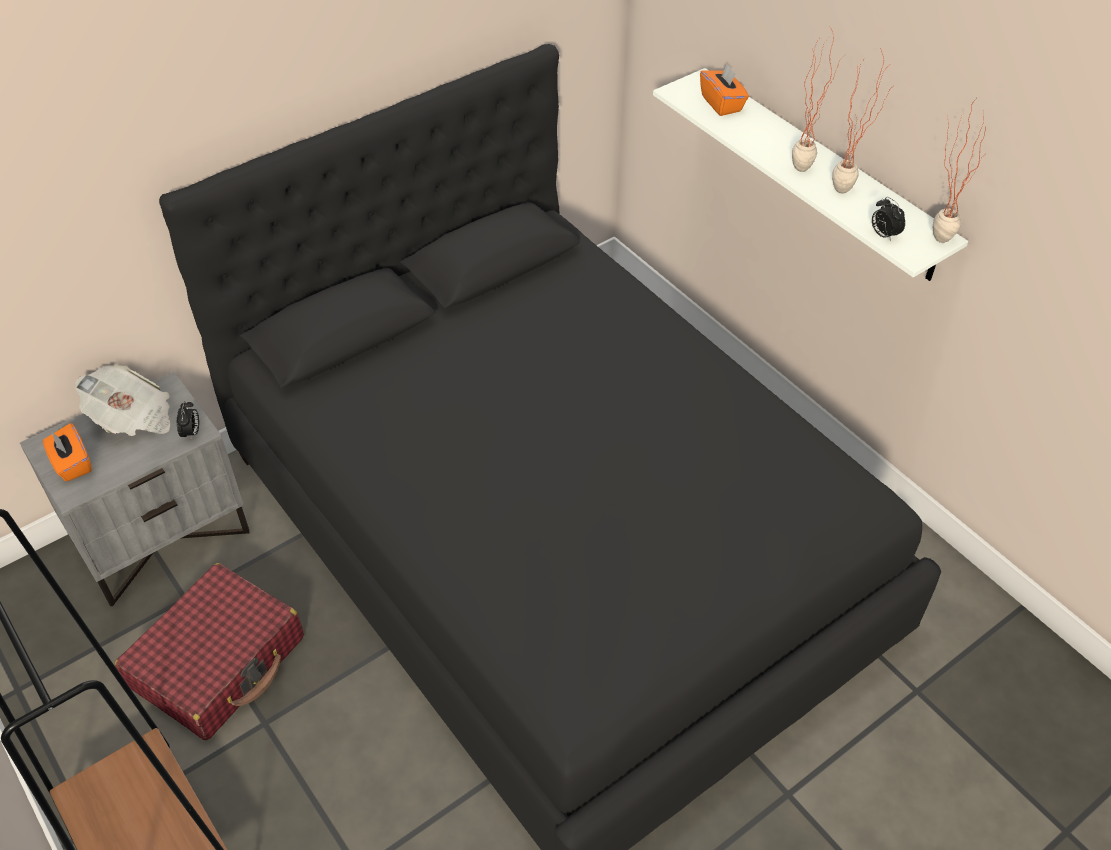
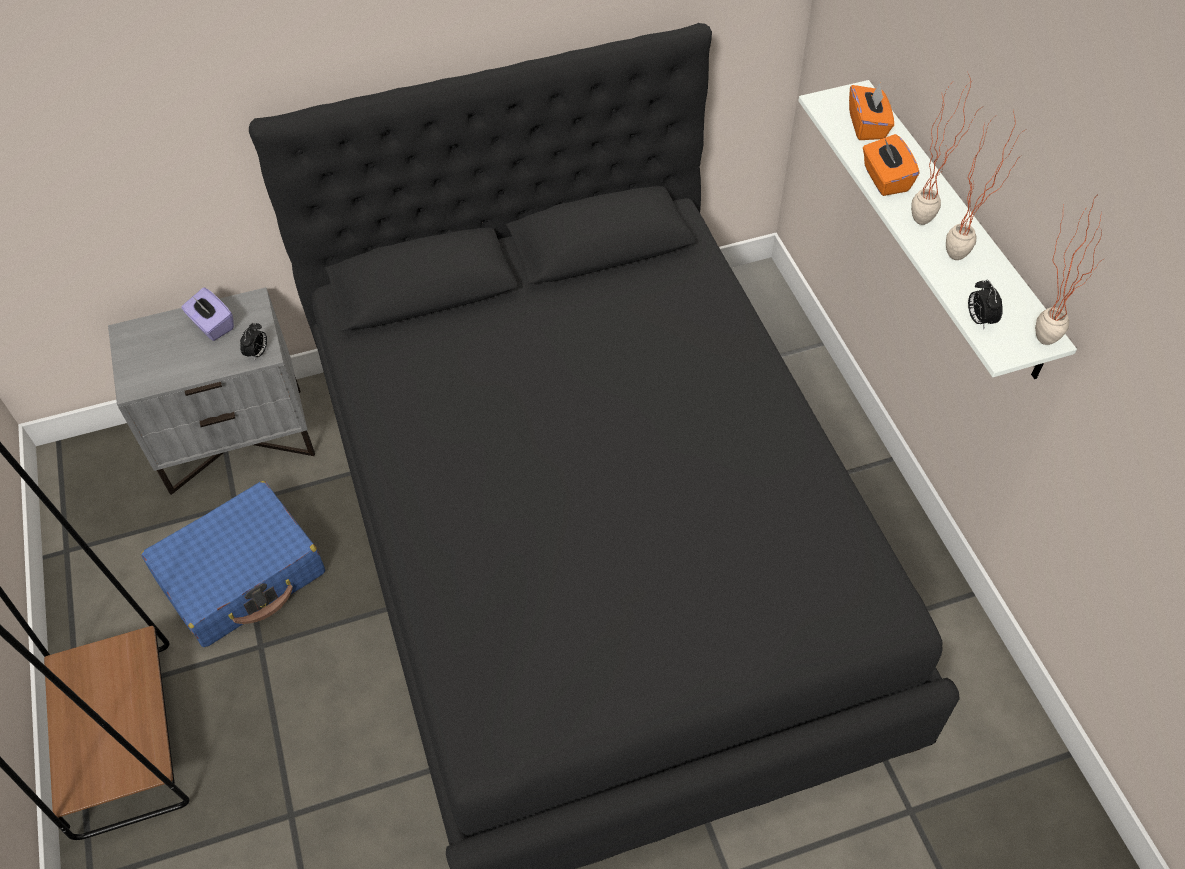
camera: 20 degrees right, 5 degrees up
orange tissue box [43,423,92,481] -> orange tissue box moved to [863,134,919,196]
newspaper [75,365,170,436] -> purple tissue box [181,288,234,341]
red suitcase [115,563,304,740] -> blue suitcase [141,481,325,647]

